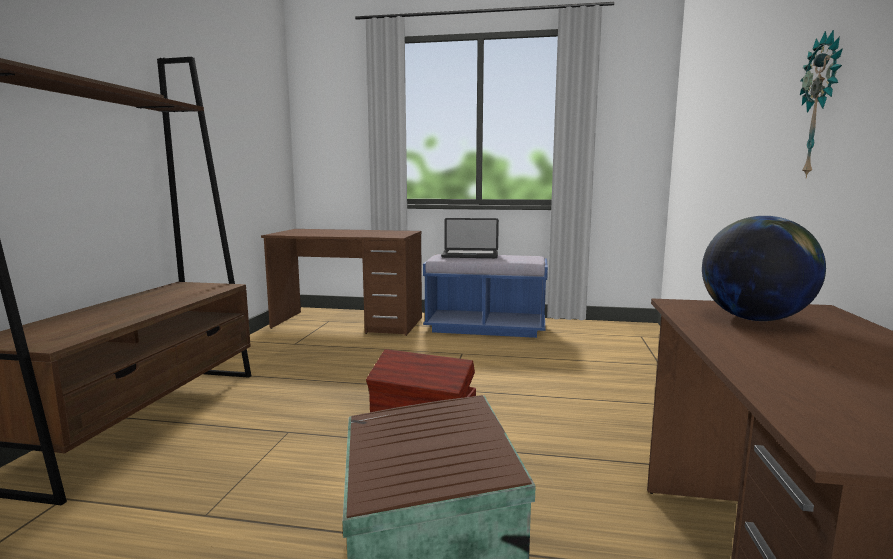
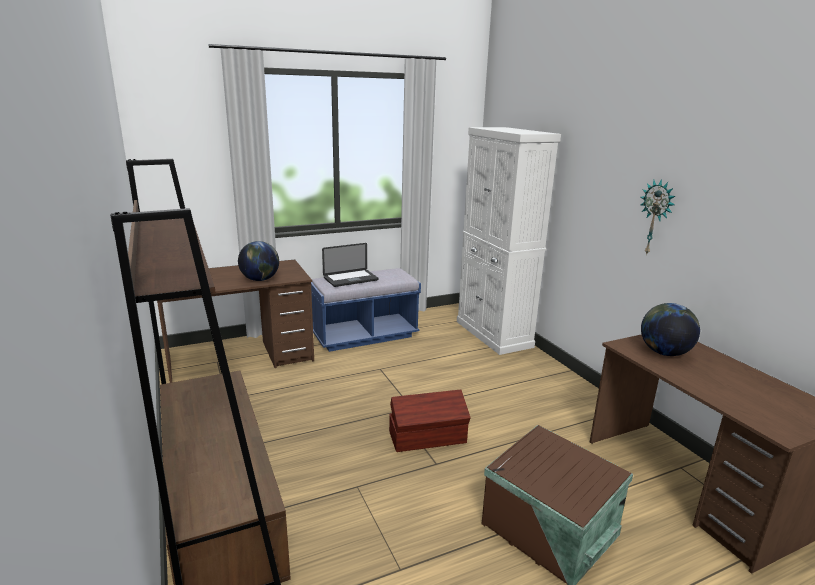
camera: 35 degrees left, 10 degrees up
none -> globe [238,241,279,281]
none -> white cabinet [457,127,561,355]

